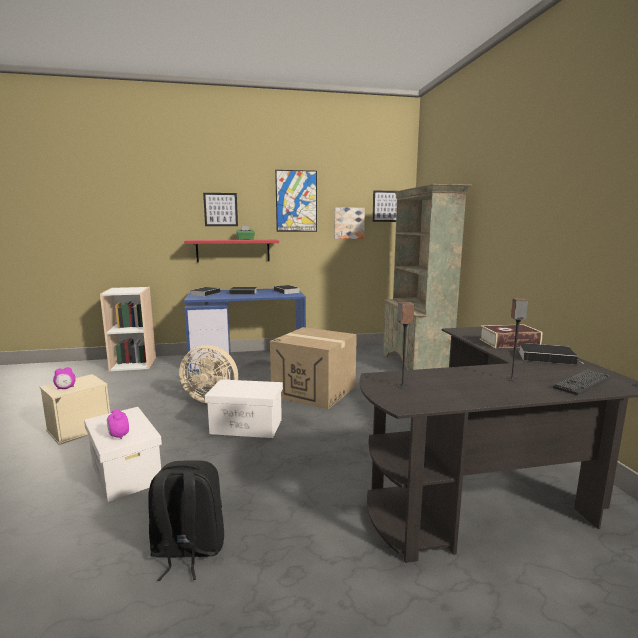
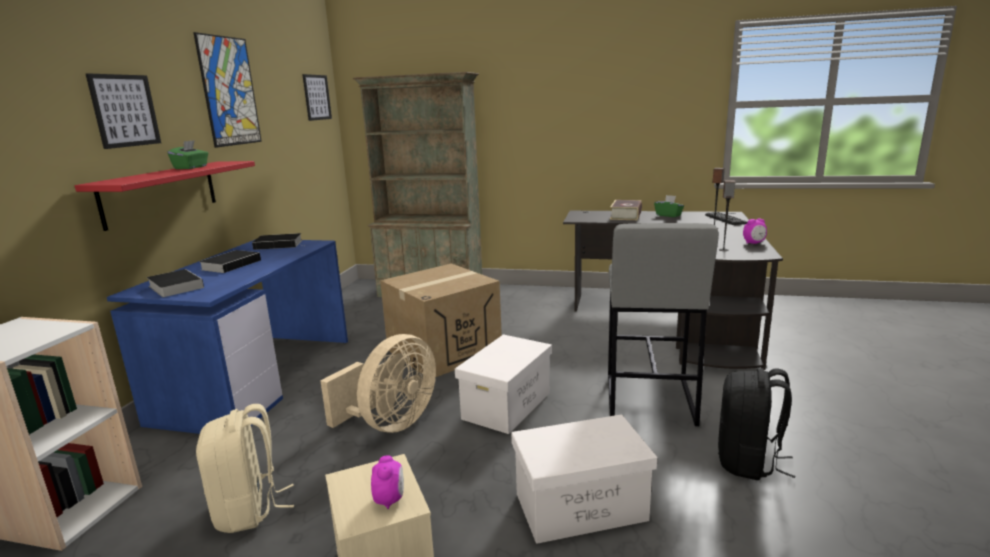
camera: 65 degrees left, 5 degrees up
alarm clock [107,409,129,439] -> alarm clock moved to [743,218,767,244]
picture [334,207,365,239] -> none
book [519,343,578,365] -> green tissue box [654,195,684,217]
none -> beige backpack [196,404,294,533]
none -> grey stool [608,223,719,426]

